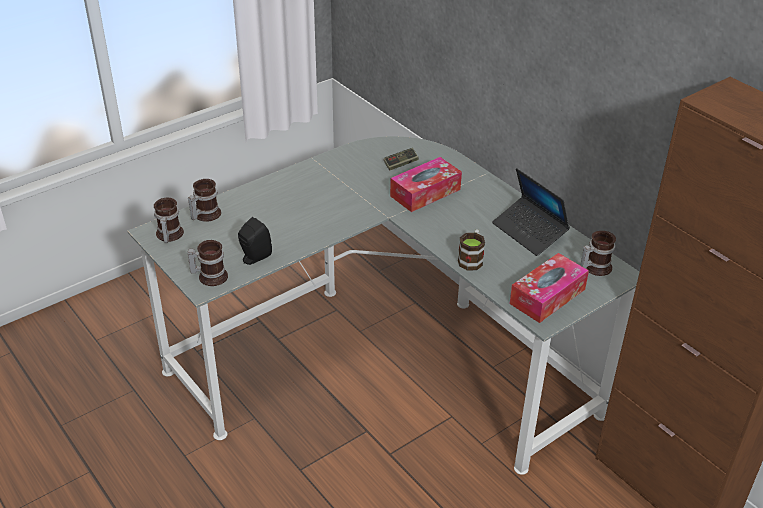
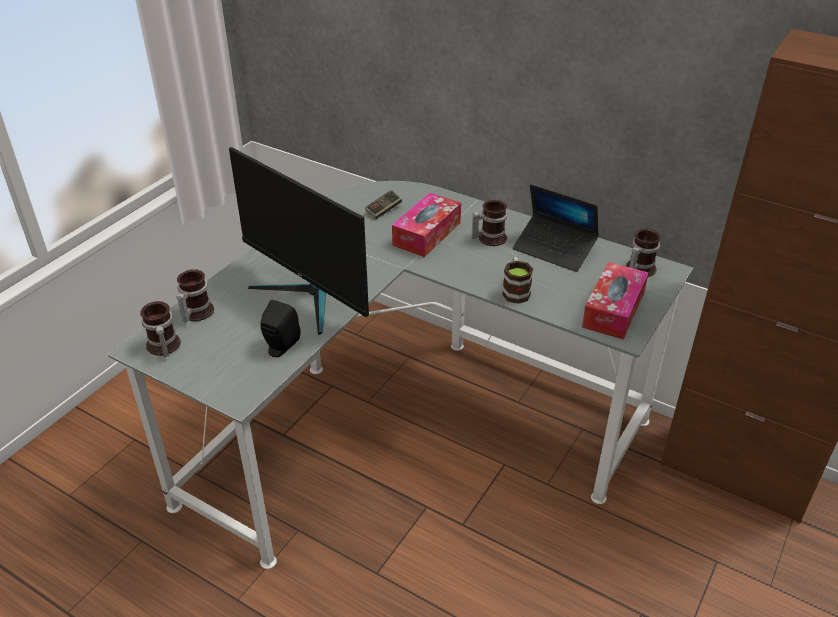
camera: 20 degrees left, 0 degrees up
mug [188,240,228,286] -> mug moved to [472,200,507,246]
none -> monitor [229,147,369,335]

